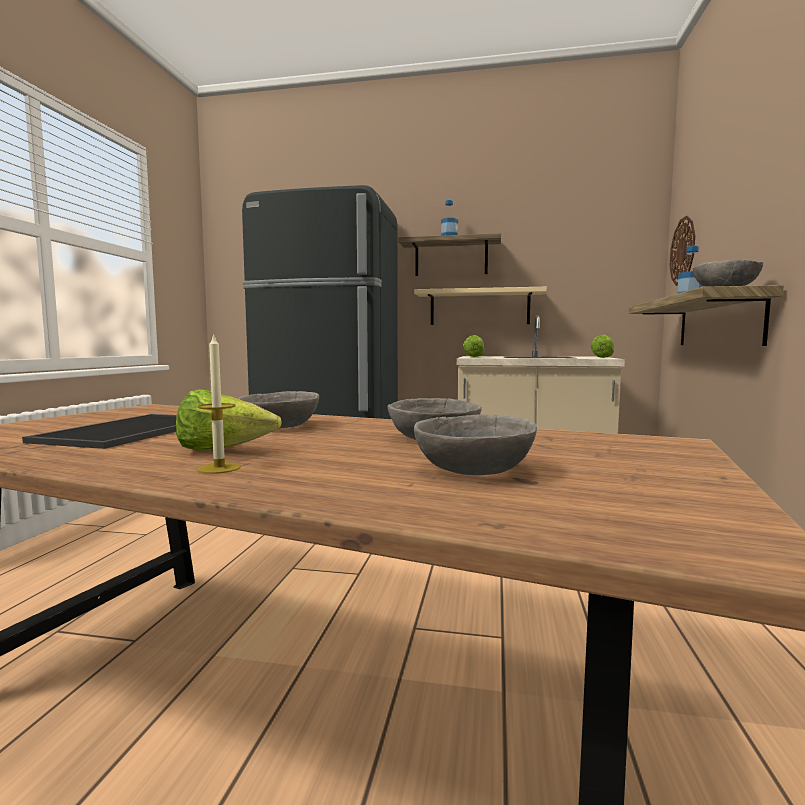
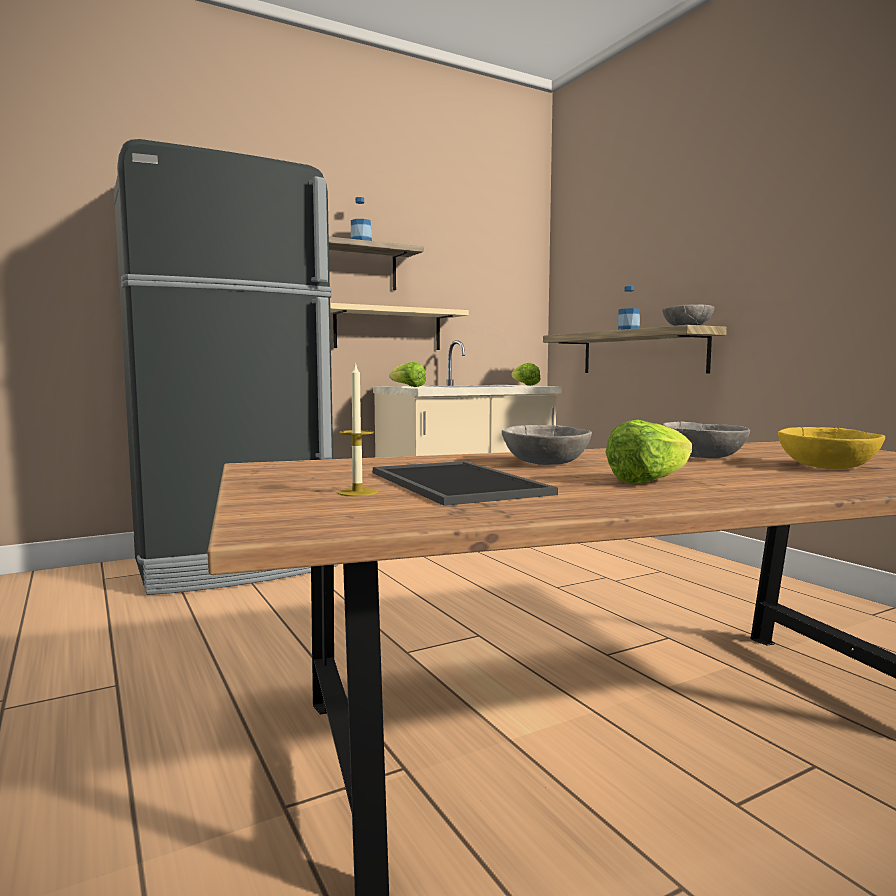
camera: 40 degrees left, 0 degrees up
candle [197,333,241,474] -> candle moved to [338,362,377,496]
grey bowl [414,414,537,475] -> yellow bowl [778,427,885,469]
wall clock [670,215,695,286] -> none

